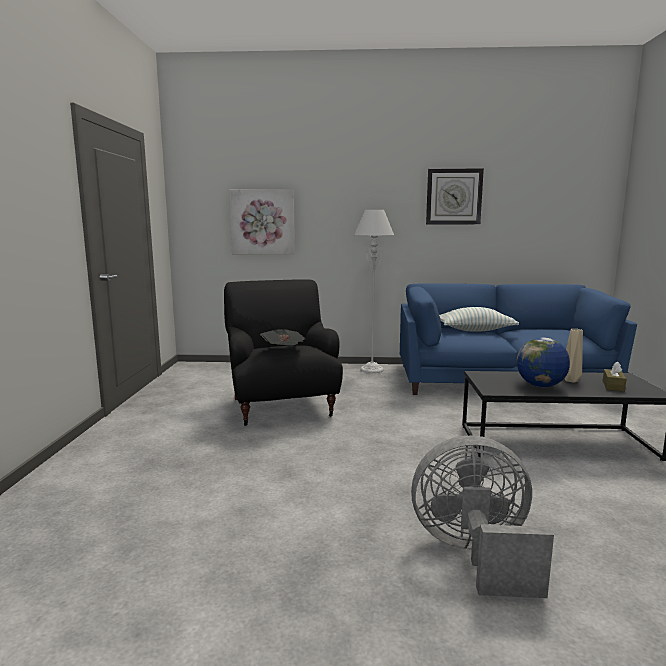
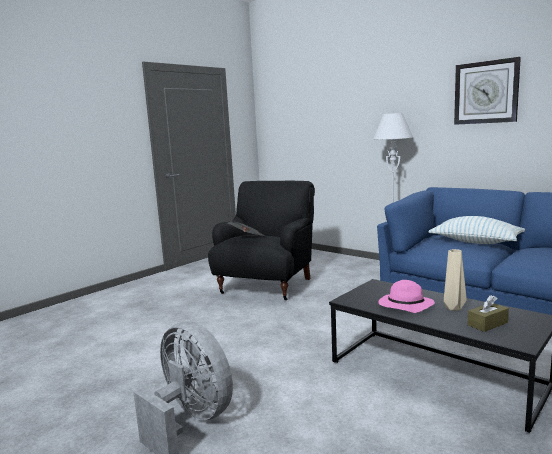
camera: 40 degrees right, 0 degrees up
picture [229,189,295,255] -> none
globe [517,337,570,387] -> pink hat [378,280,435,313]

